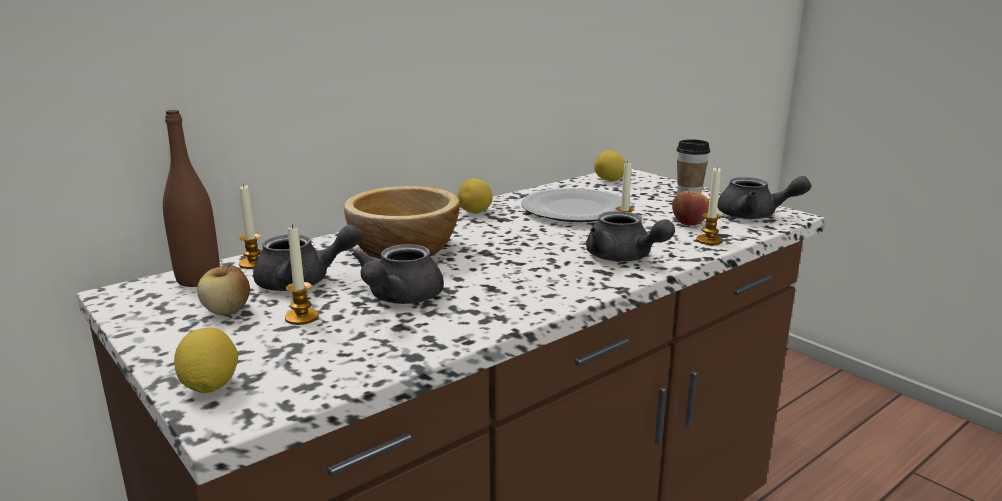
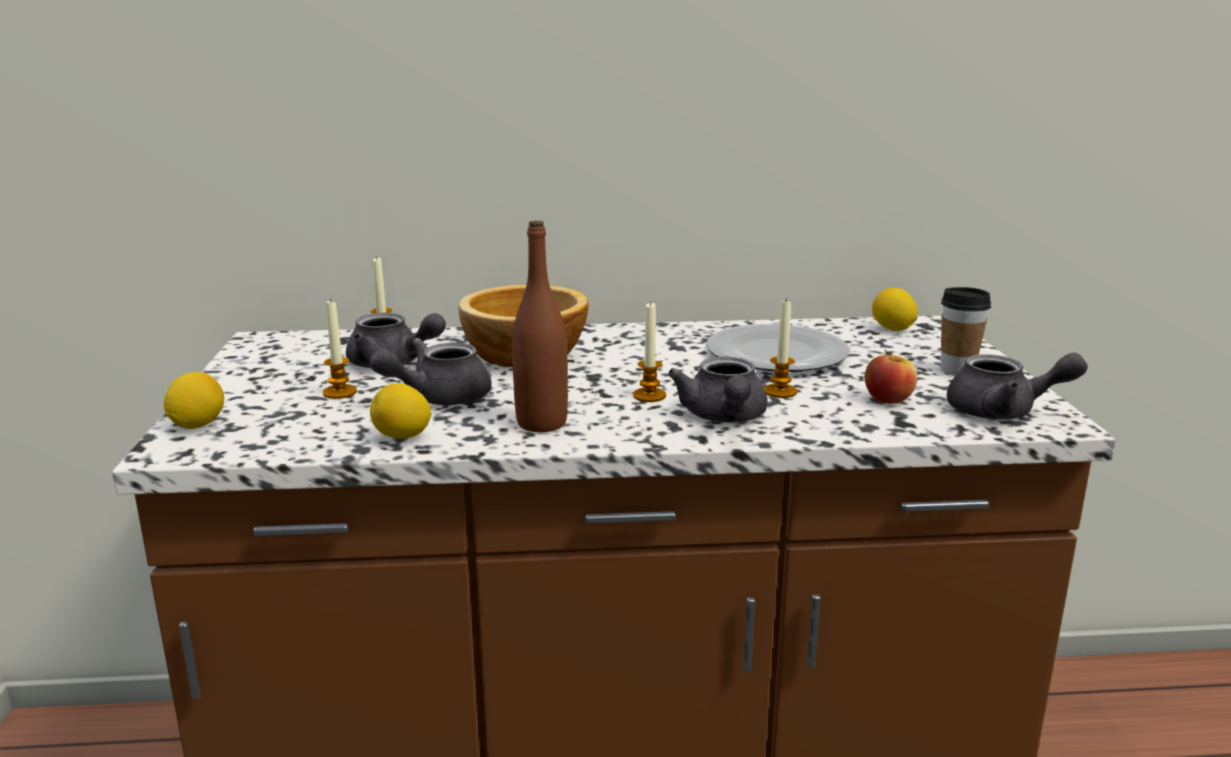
camera: 35 degrees right, 0 degrees up
brown bottle [163,110,220,287] -> brown bottle moved to [512,221,568,432]
apple [197,264,250,315] -> none
lemon [458,178,493,213] -> lemon moved to [370,383,432,439]
candle [696,166,723,245] -> candle moved to [633,301,666,402]
grey teapot [717,176,811,219] -> grey teapot turned 45 degrees counterclockwise [947,353,1088,420]

